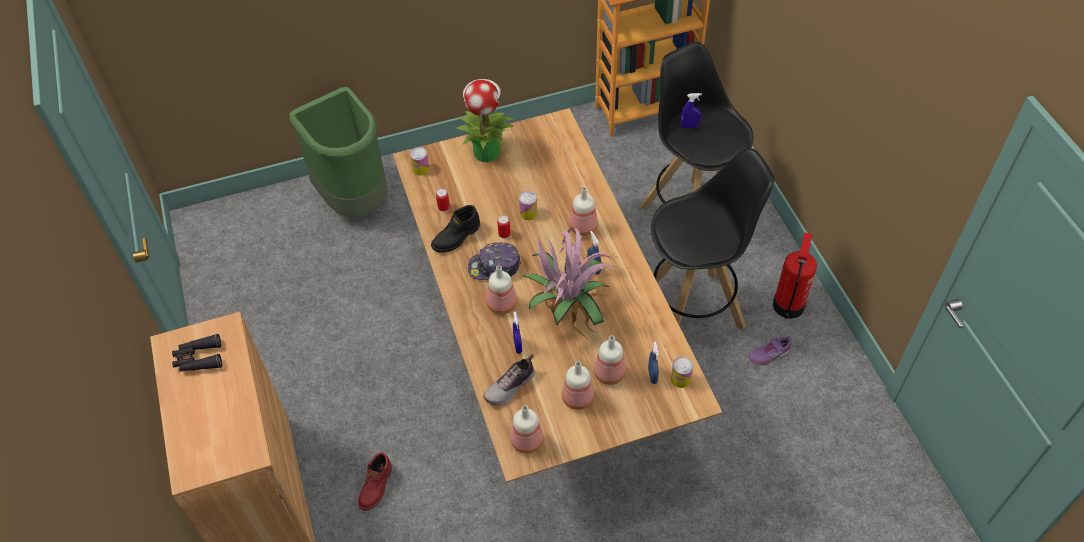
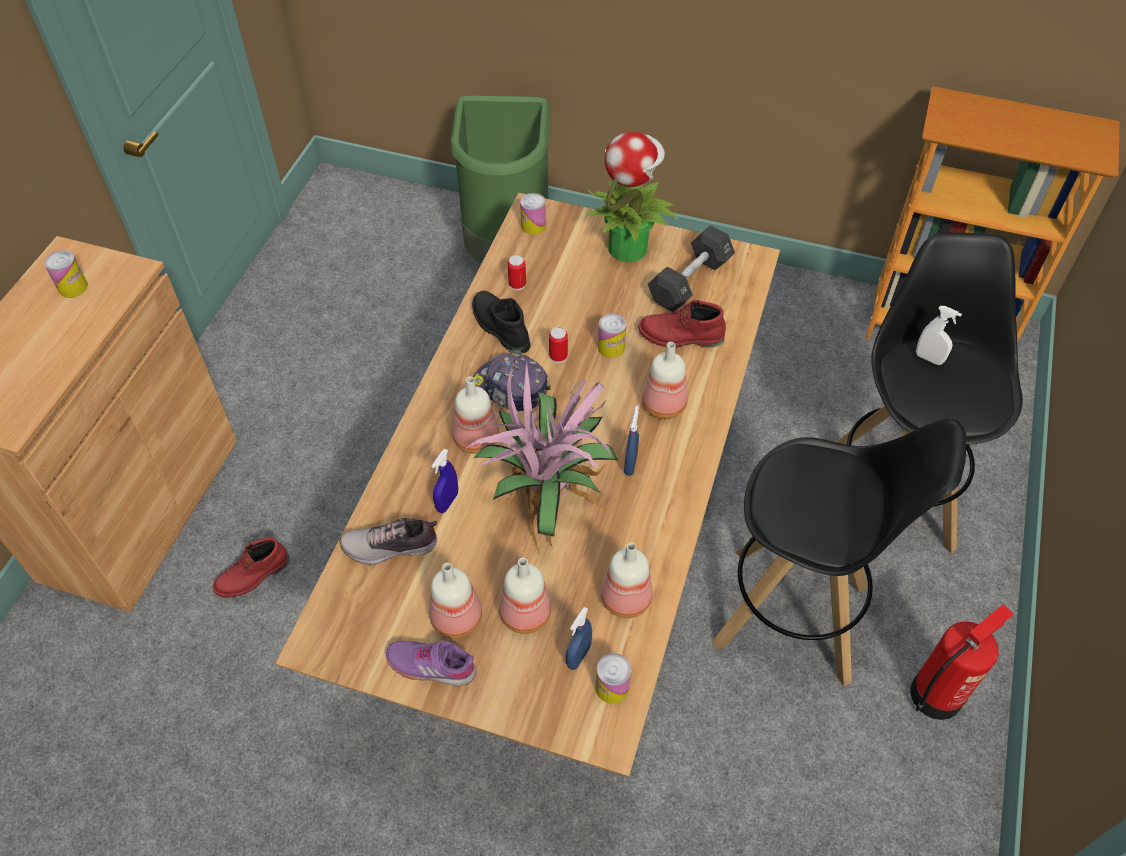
camera: 35 degrees right, 0 degrees up
black binoculars [172,334,222,372] -> can [44,250,88,298]
black boot [431,205,480,253] -> black boot turned 60 degrees clockwise [472,291,531,354]
bottle [510,405,544,454] -> bottle moved to [601,542,653,618]
blue spray bottle [681,93,702,128] -> white spray bottle [916,306,962,365]
purple shoe [749,336,792,365] -> purple shoe moved to [386,640,476,686]
none -> red boot [638,300,726,348]
none -> black dumbbell [648,225,735,312]

